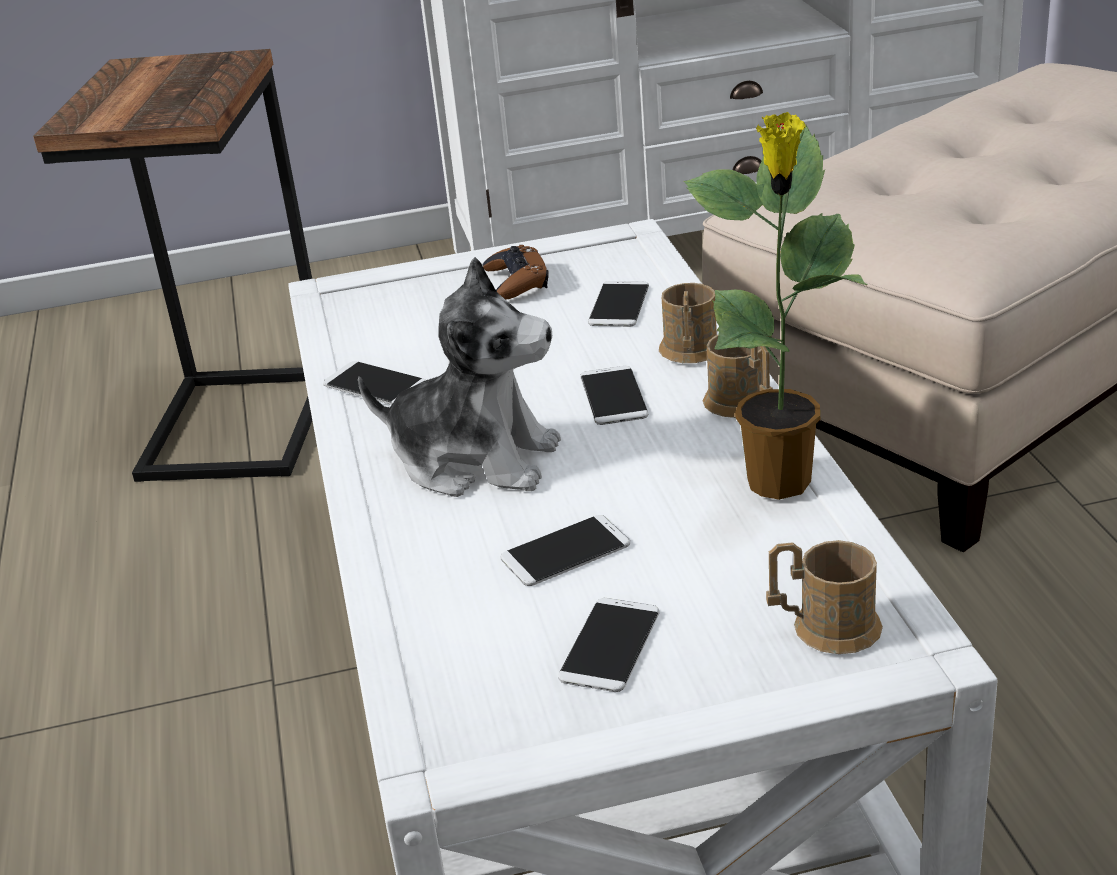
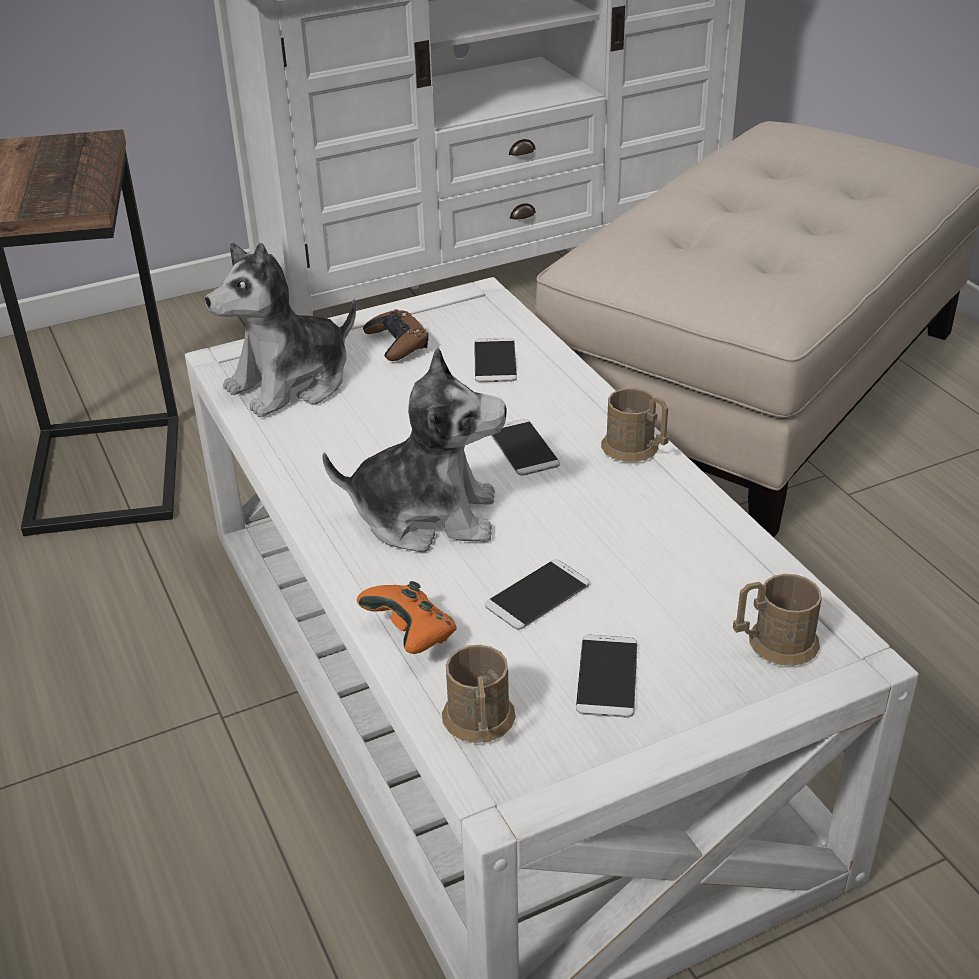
camera: 15 degrees left, 5 degrees up
phone [323,361,426,405] -> none
brown mug [659,283,717,363] -> brown mug moved to [442,645,516,743]
potted plant [684,112,867,500] -> none
none -> plush toy [205,242,356,417]
none -> orange game controller [357,581,457,654]

